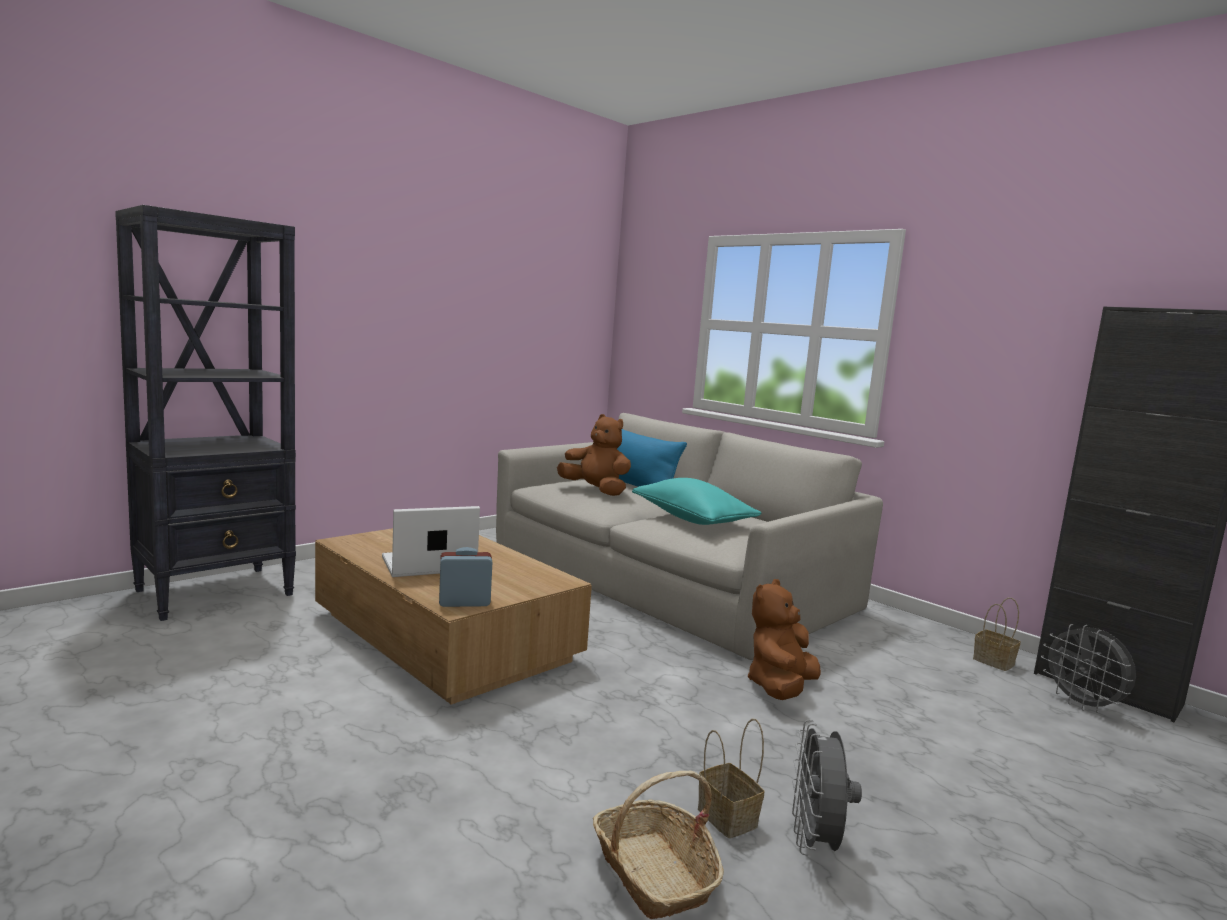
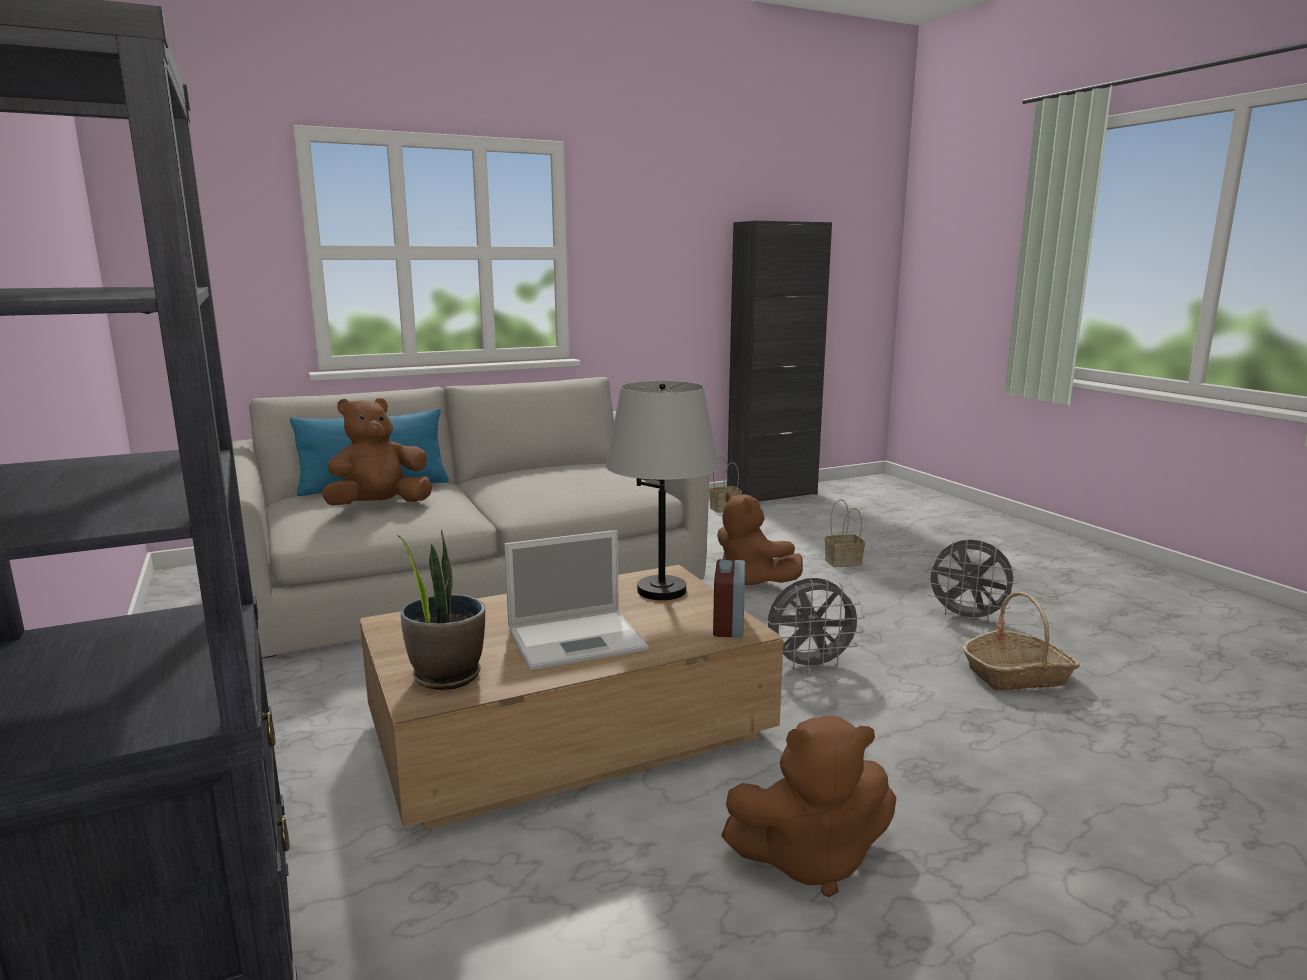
camera: 70 degrees left, 5 degrees up
laptop [382,506,480,577] -> laptop turned 105 degrees counterclockwise [504,530,649,671]
turquoise pillow [632,478,761,525] -> none
basket [698,719,764,838] -> basket moved to [825,499,865,567]
grey fan [1041,624,1136,713] -> grey fan moved to [768,578,864,673]
none -> potted plant [397,530,485,690]
none -> grey table lamp [606,381,719,600]
none -> brown plush toy [721,715,897,897]

